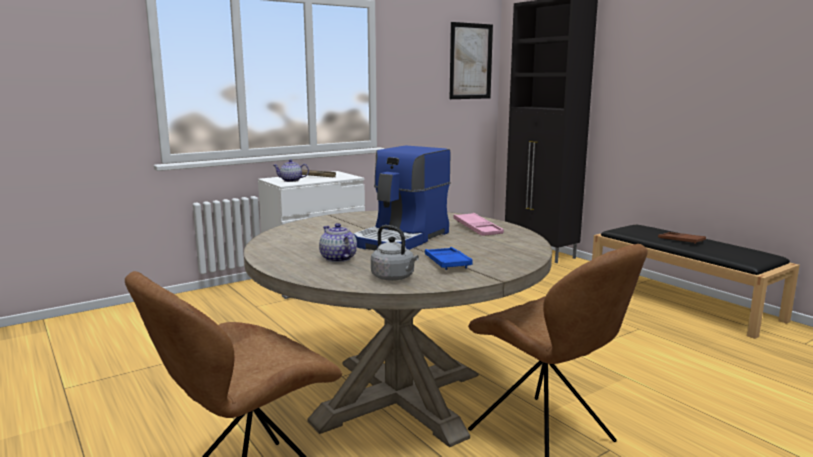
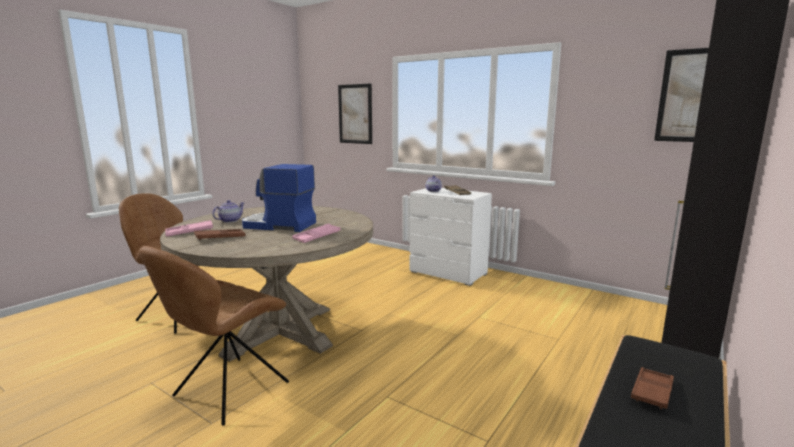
camera: 70 degrees right, 0 degrees up
grey kettle [371,225,419,281] -> pink tray [165,220,213,236]
blue tray [425,247,473,270] -> brown tray [194,229,246,240]
none -> picture [338,84,372,144]

